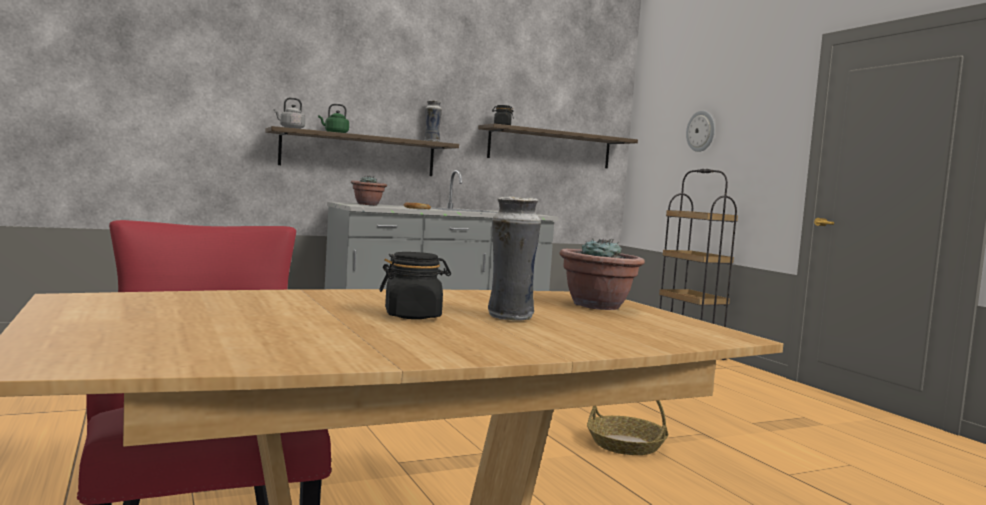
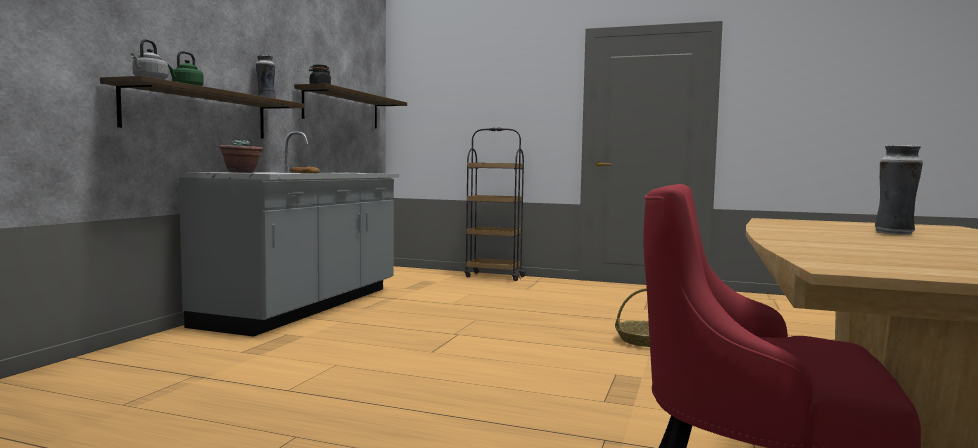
camera: 45 degrees left, 0 degrees up
black jar [379,252,451,319] -> none
potted plant [559,238,645,310] -> none
wall clock [686,110,715,152] -> none

